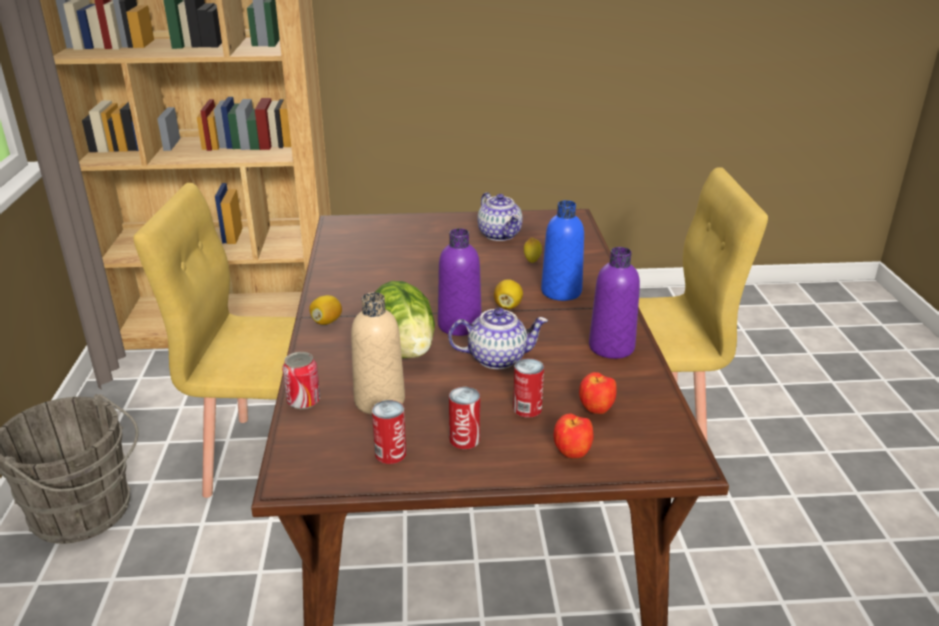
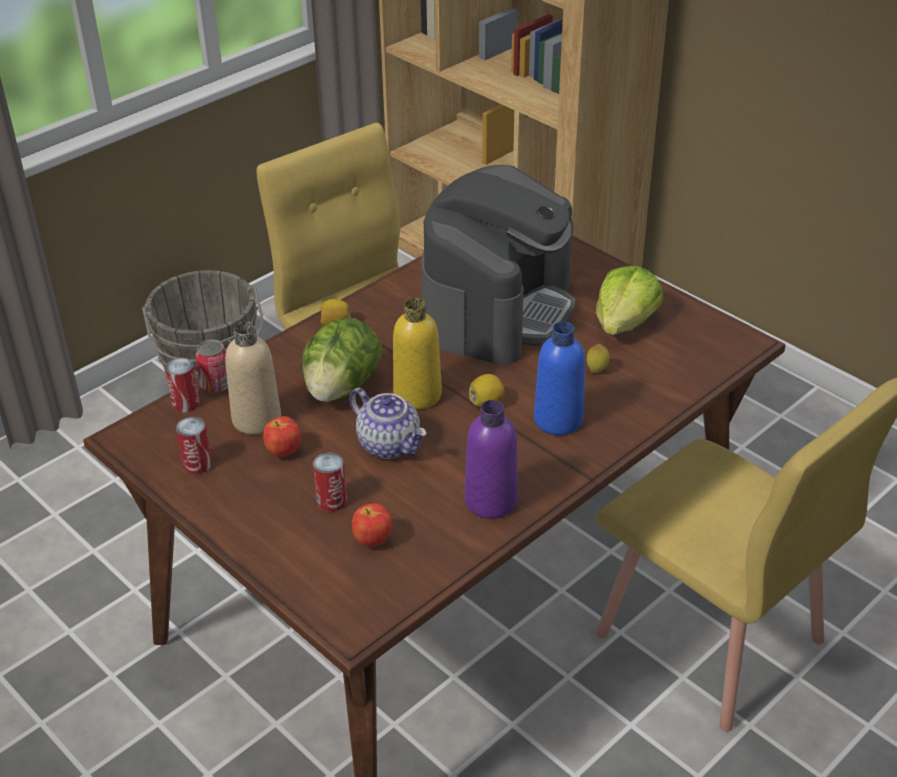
camera: 50 degrees right, 10 degrees up
purple bottle [438,228,482,336] -> yellow bottle [393,298,442,410]
can [449,387,480,449] -> can moved to [165,358,200,412]
teapot [477,192,523,241] -> lettuce [596,266,663,335]
apple [554,414,594,458] -> apple moved to [263,416,301,457]
none -> coffee machine [422,165,575,365]

